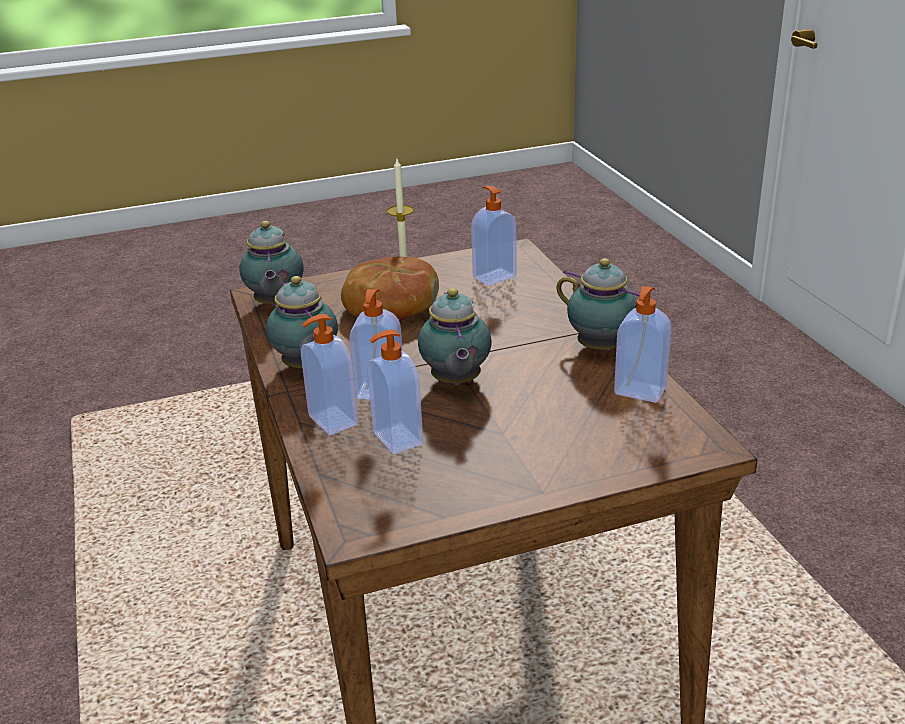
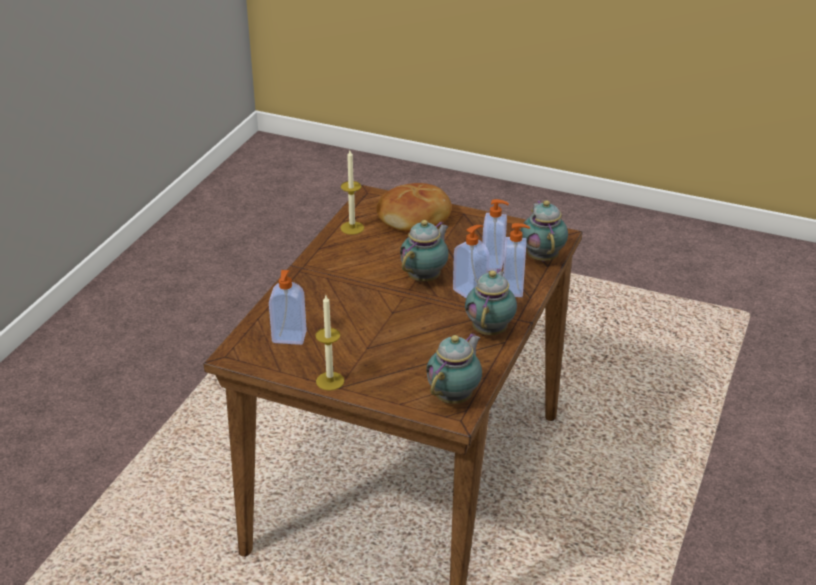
camera: 140 degrees left, 5 degrees up
bread [341,257,439,321] -> bread moved to [376,183,452,232]
teapot [556,258,656,351] -> teapot moved to [521,200,568,262]
soap dispenser [614,286,671,403] -> candle [341,150,364,235]

